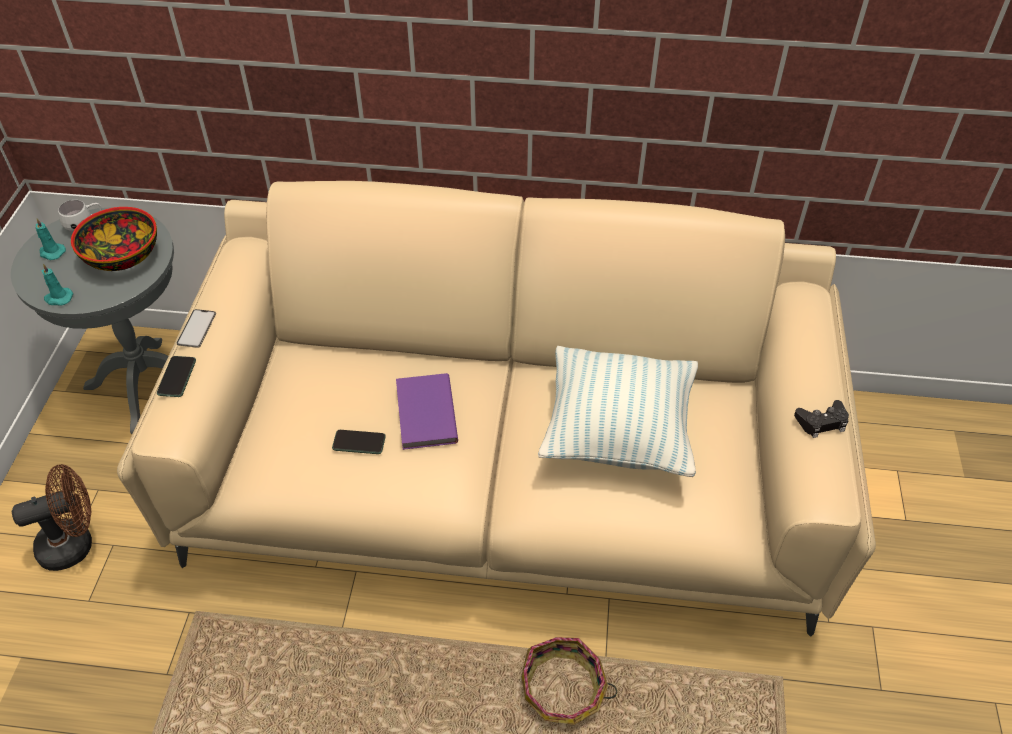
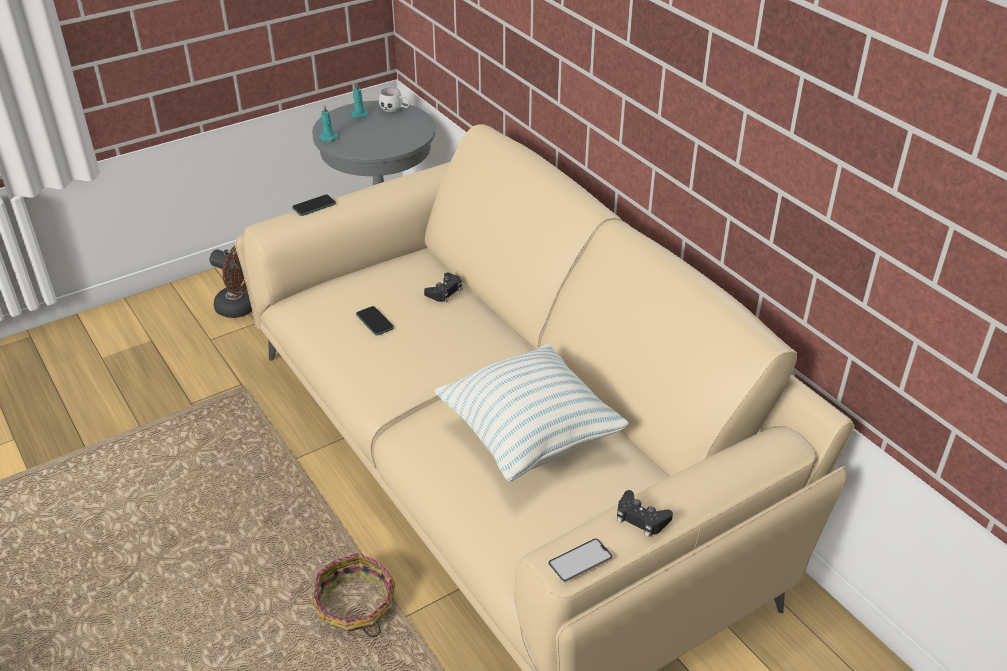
camera: 50 degrees right, 10 degrees down
bowl [71,207,157,271] -> none
phone [177,309,216,348] -> phone moved to [549,538,612,582]
purple book [396,373,458,450] -> none
none -> black game controller [424,273,463,302]

